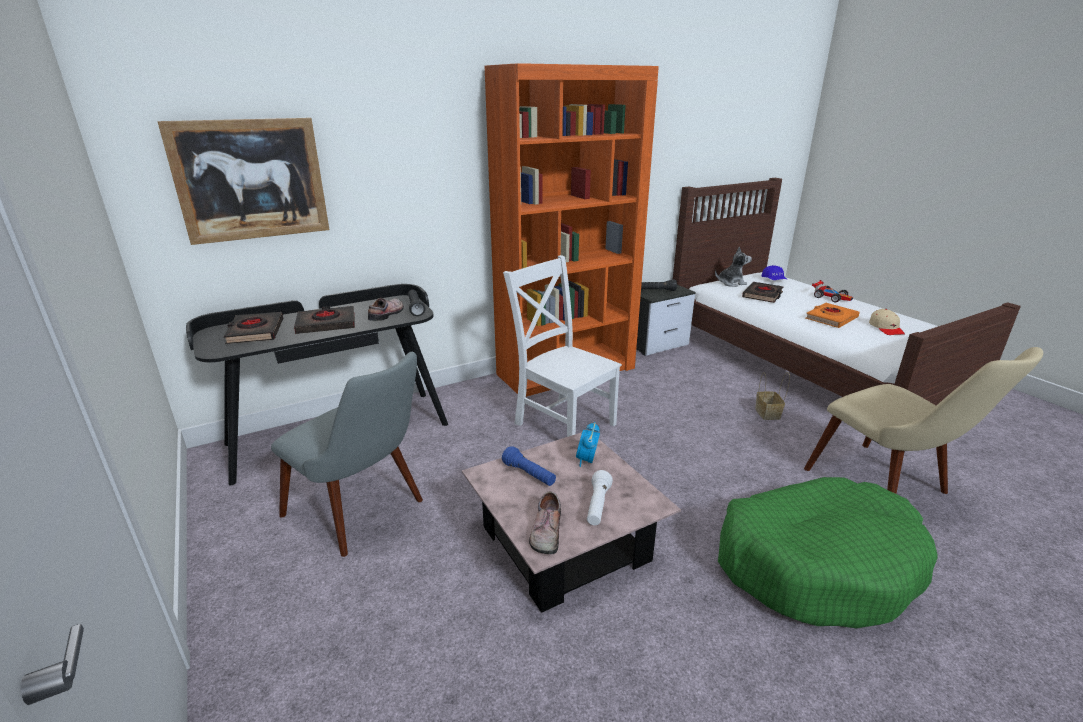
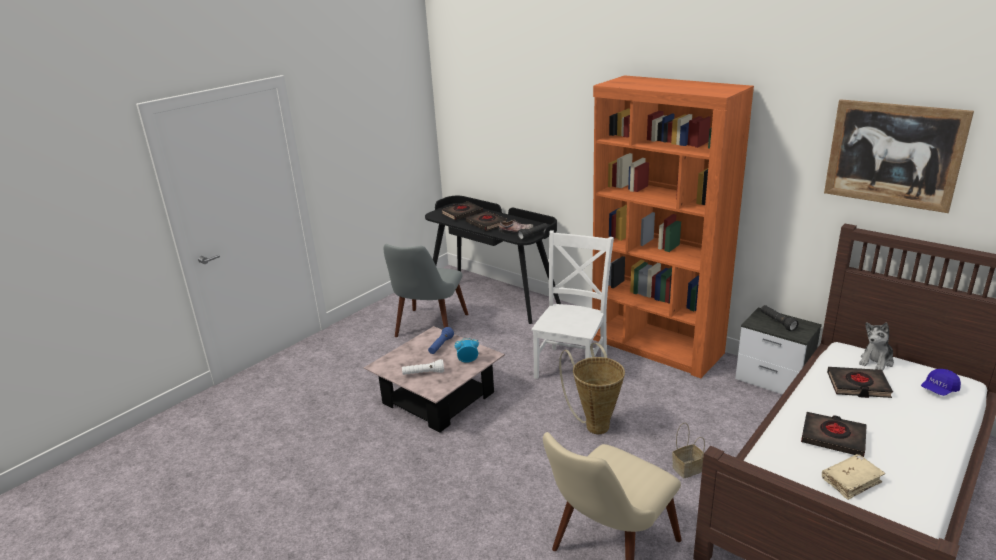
camera: 70 degrees right, 0 degrees up
picture [157,118,329,245] -> picture moved to [824,99,974,213]
shoe [529,491,561,554] -> none
plush toy [715,247,752,287] -> plush toy turned 75 degrees clockwise [859,322,894,371]
green dog bed [718,477,938,629] -> none
orange book [806,303,860,328] -> black book [801,412,867,457]
toy car [812,280,853,302] -> none
beige cap [869,309,905,335] -> beige book [822,454,885,500]
none -> basket [559,343,625,434]

